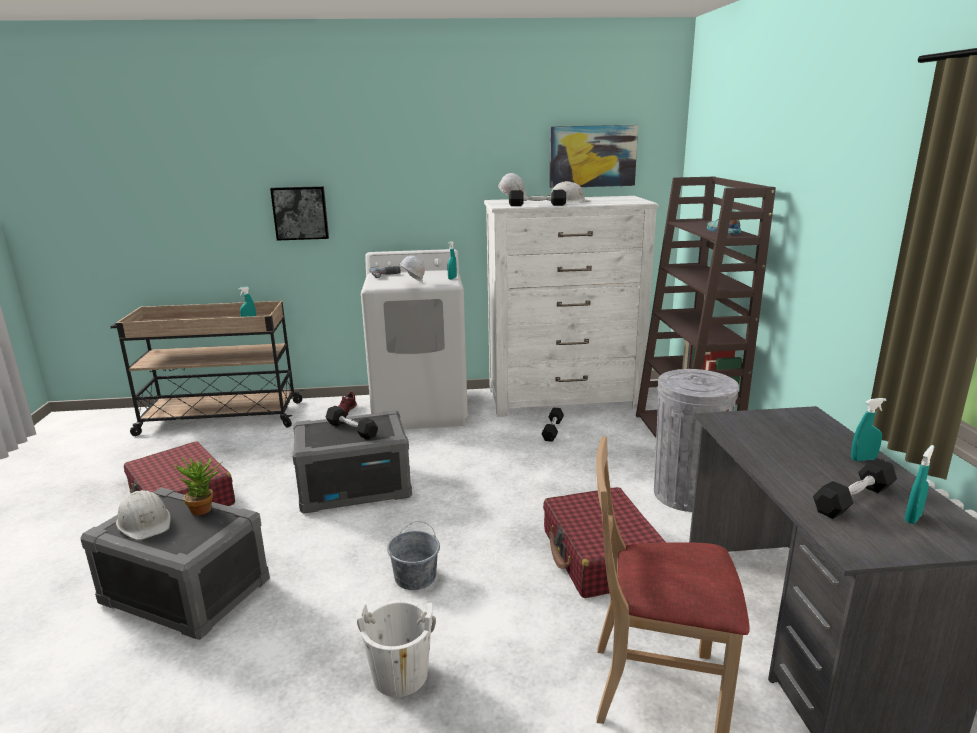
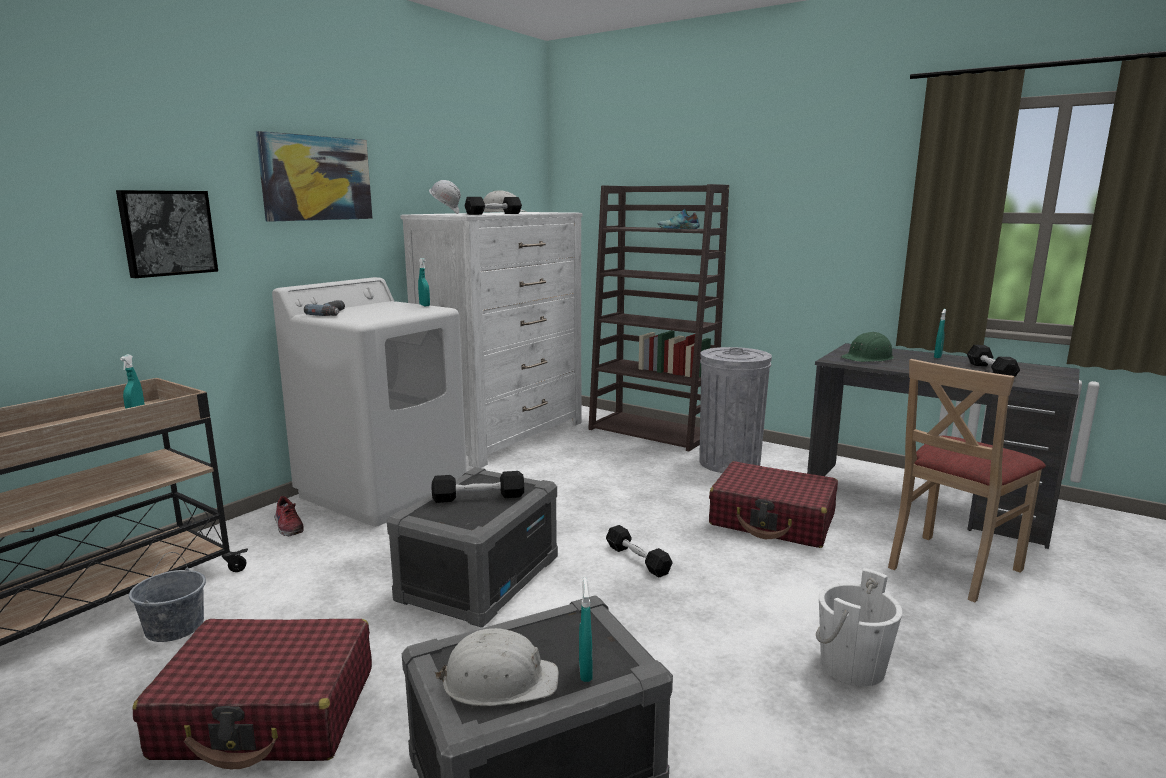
camera: 50 degrees left, 5 degrees down
potted plant [174,457,223,516] -> none
grey bucket [387,521,440,590] -> grey bucket moved to [129,552,206,642]
white hard hat [399,256,425,283] -> none
black dumbbell [542,408,564,442] -> black dumbbell moved to [606,525,673,578]
picture [549,125,638,188] -> picture moved to [256,131,373,222]
turquoise spray bottle [905,445,935,524] -> turquoise spray bottle moved to [579,577,592,682]
none -> green hard hat [841,332,894,362]

